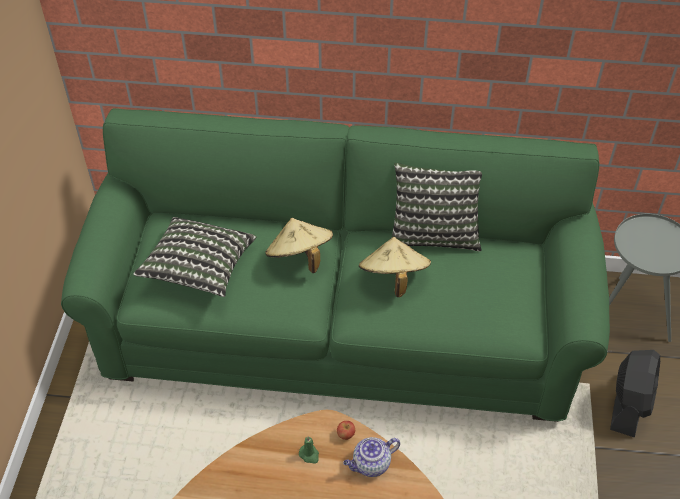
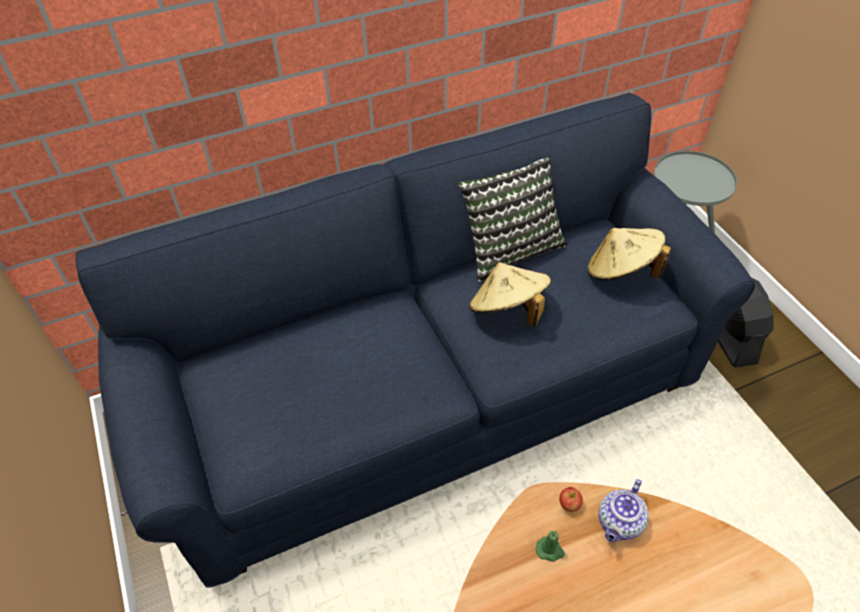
camera: 30 degrees left, 0 degrees up
green sofa [61,108,610,422] -> blue sofa [76,93,755,587]
pillow [133,217,257,297] -> none
beige hat [265,218,333,273] -> beige hat moved to [588,228,671,280]

